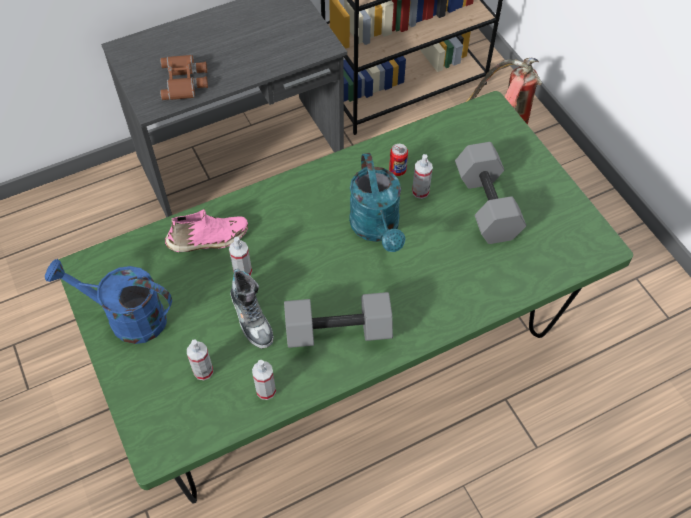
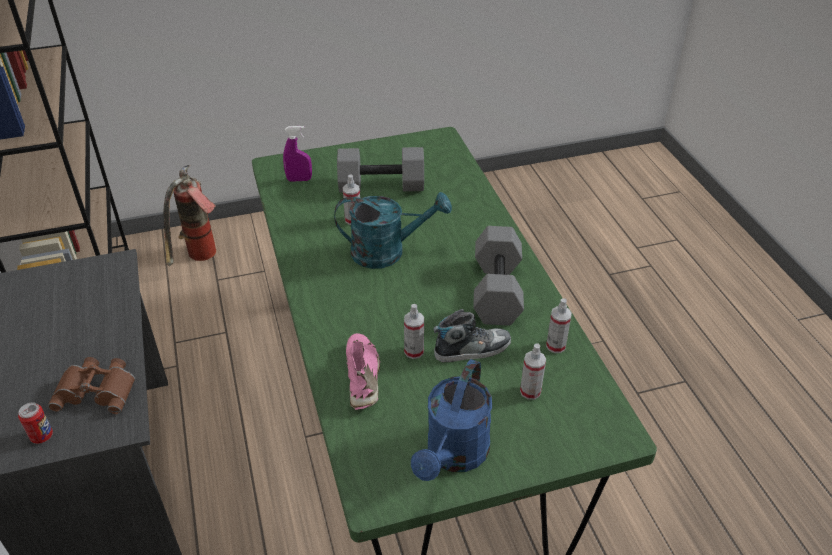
camera: 80 degrees left, 15 degrees down
can [389,144,408,176] -> can moved to [18,402,53,444]
none -> purple spray bottle [283,126,312,182]

